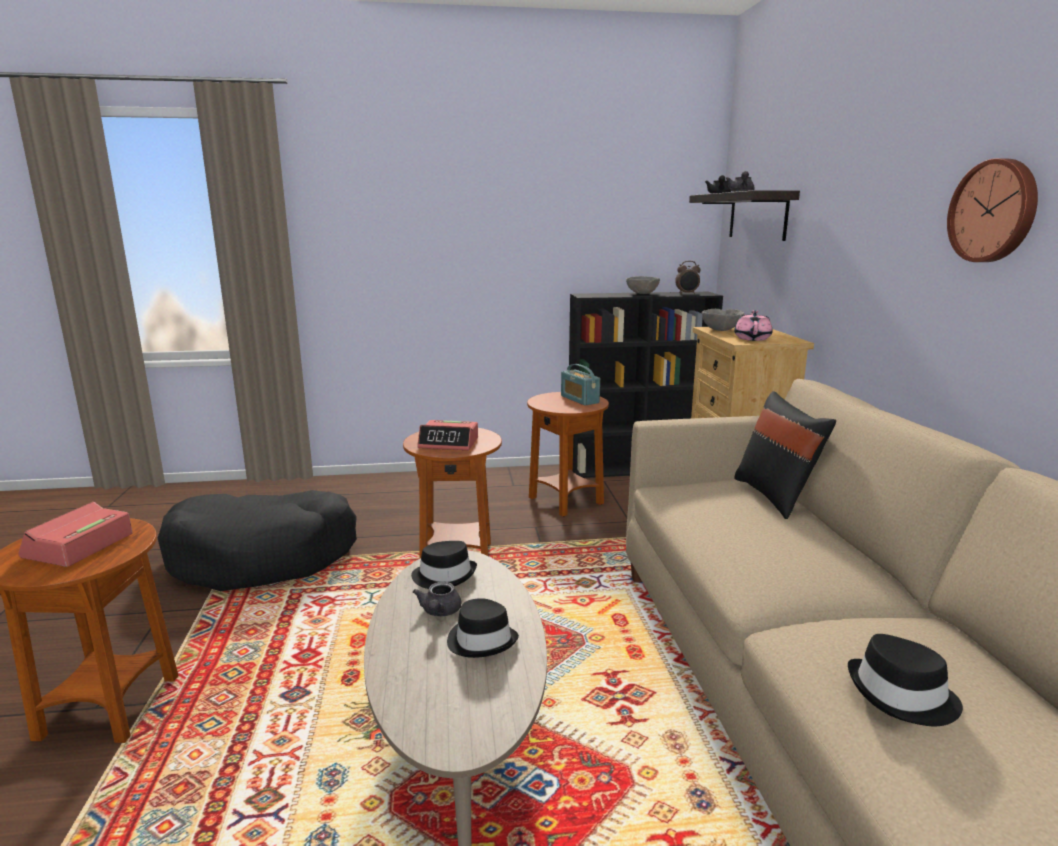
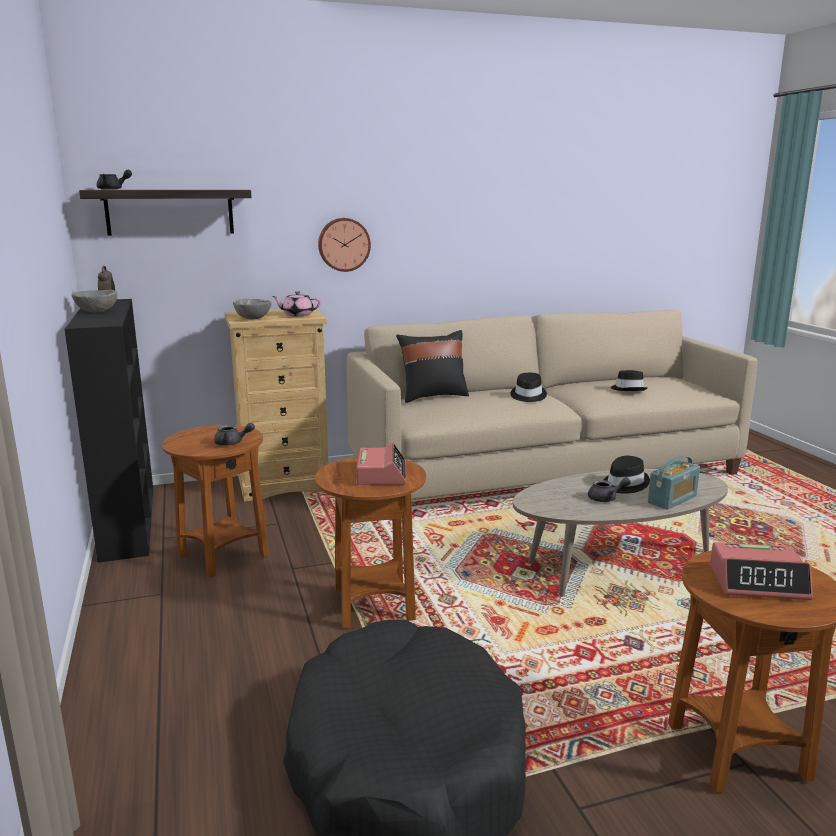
camera: 100 degrees left, 0 degrees up
black hat [411,541,477,589] -> black hat moved to [511,373,547,402]
radio [561,364,600,405] -> radio moved to [648,455,700,510]
grey teapot [726,171,755,192] -> grey teapot moved to [214,423,255,446]
wall clock [947,158,1038,262] -> wall clock moved to [318,218,371,272]

